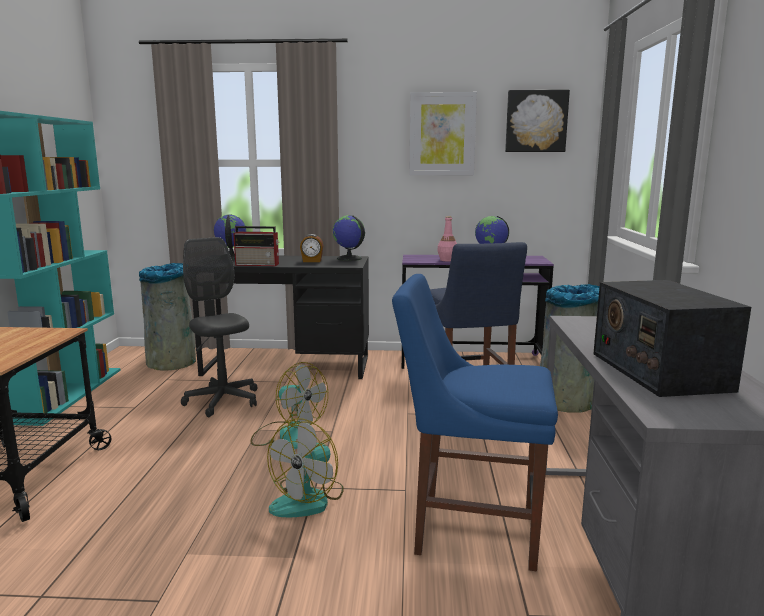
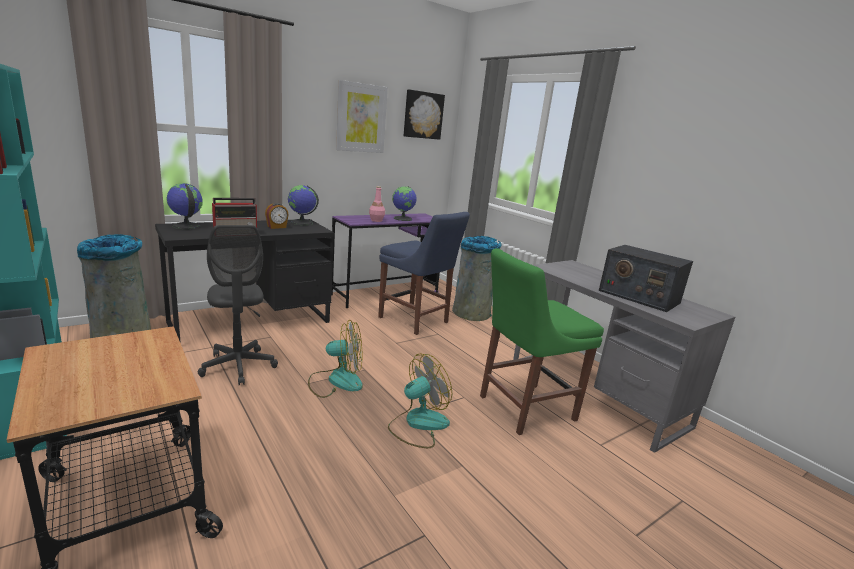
camera: 40 degrees left, 5 degrees up
grey office chair [181,237,257,417] -> grey office chair turned 135 degrees counterclockwise [198,225,278,385]
fan [267,419,344,517] -> fan turned 120 degrees counterclockwise [388,353,452,448]
blue chair [392,274,558,571] -> green chair [480,248,604,435]

